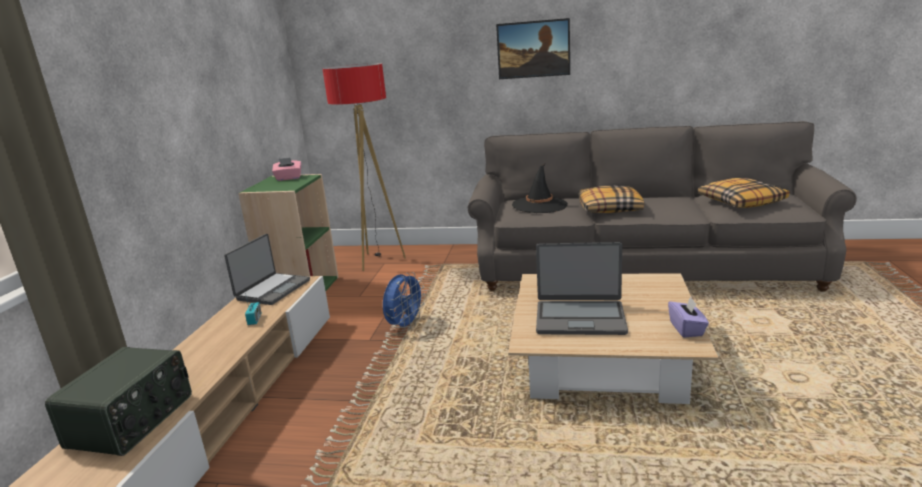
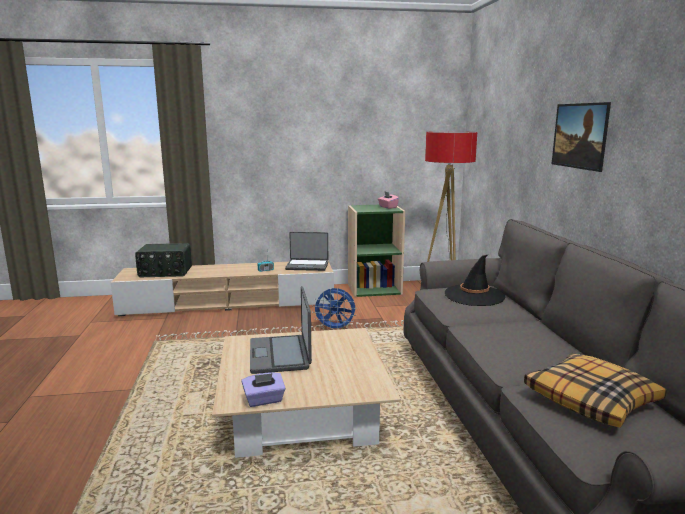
camera: 70 degrees right, 5 degrees down
pillow [579,185,644,213] -> none

